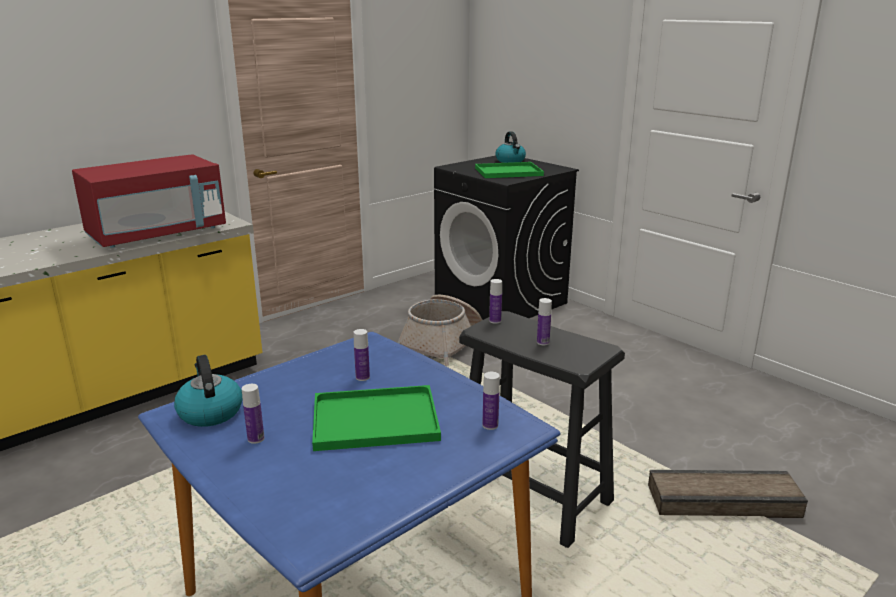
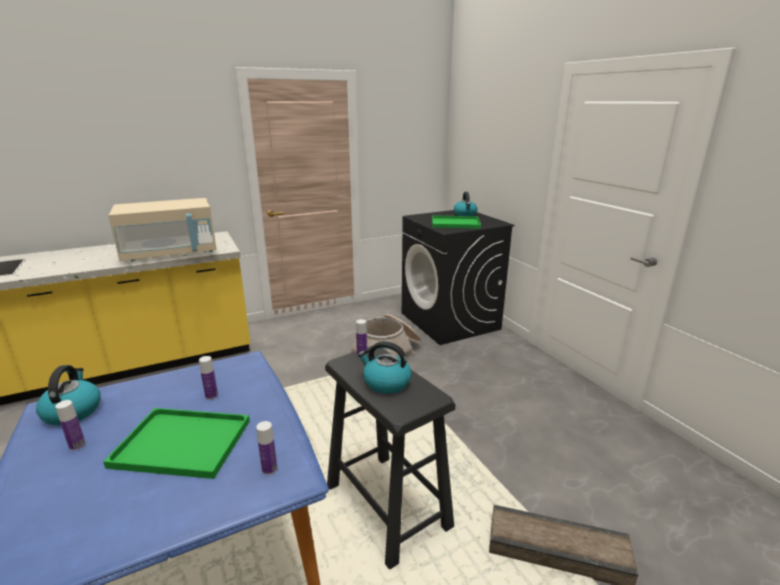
camera: 15 degrees right, 0 degrees up
red microwave [72,154,226,248] -> beige microwave [108,198,216,262]
bottle [537,298,552,346] -> kettle [358,341,412,394]

